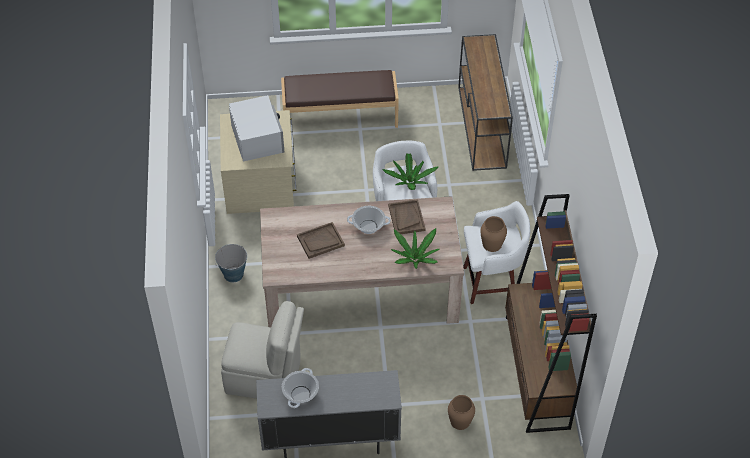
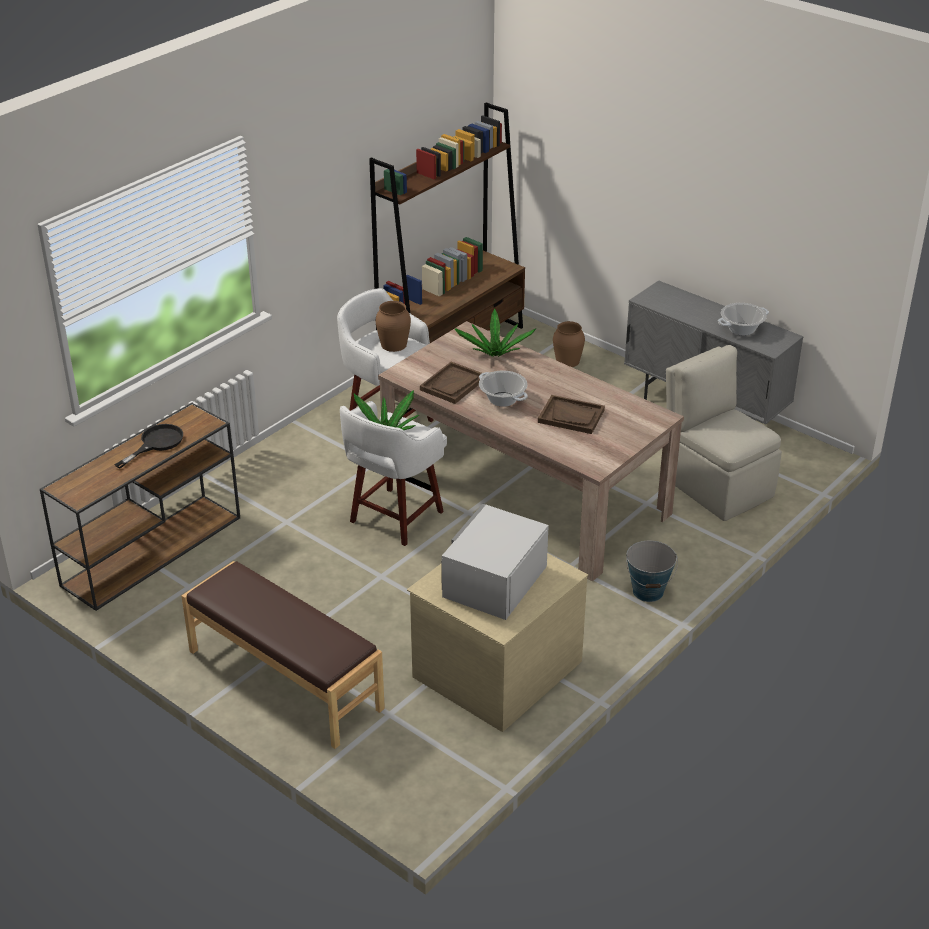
camera: 135 degrees left, 15 degrees down
none -> black frying pan [115,424,183,469]

